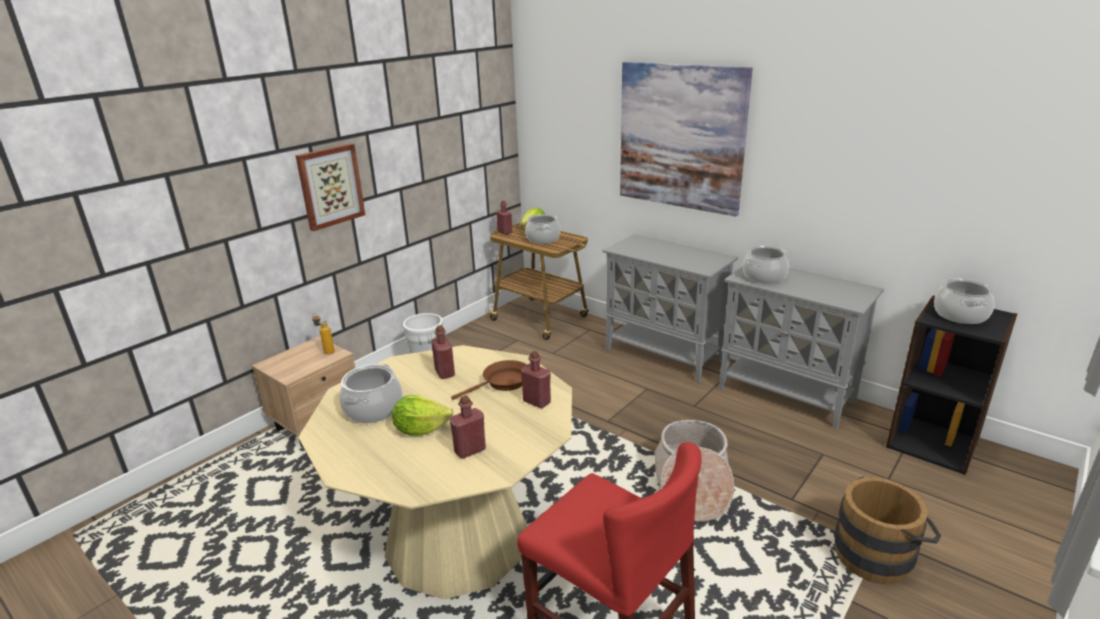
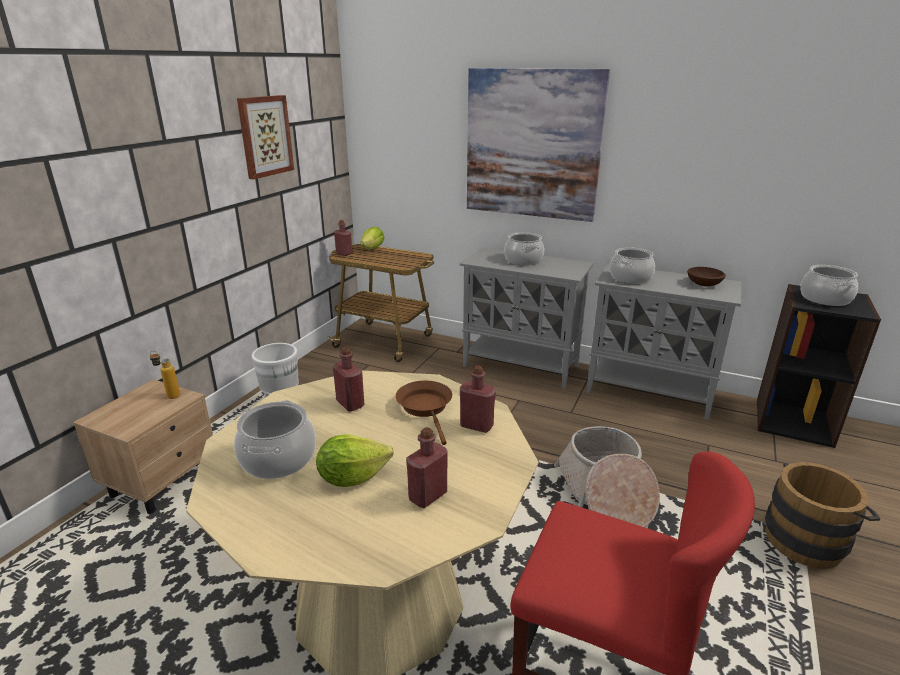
camera: 15 degrees left, 0 degrees up
picture [295,143,365,231] -> picture moved to [237,95,294,179]
brown frying pan [451,360,527,400] -> brown frying pan turned 60 degrees counterclockwise [396,381,452,445]
cooking pot [525,214,561,244] -> cooking pot moved to [504,232,544,265]
none -> brown bowl [687,267,726,286]

